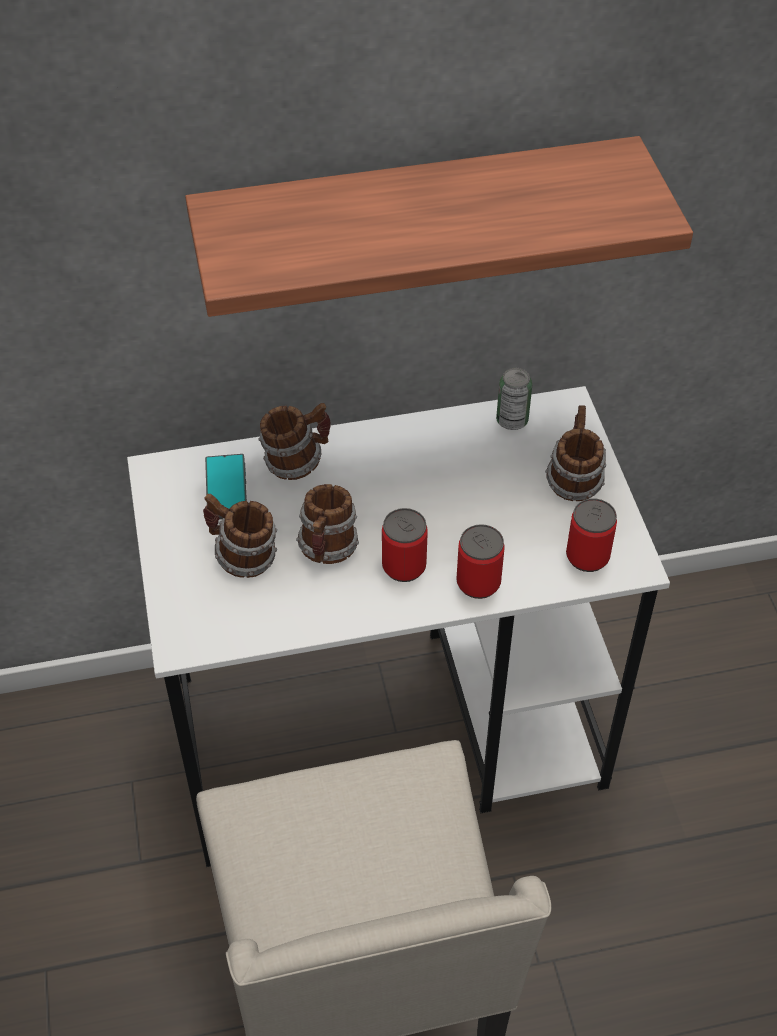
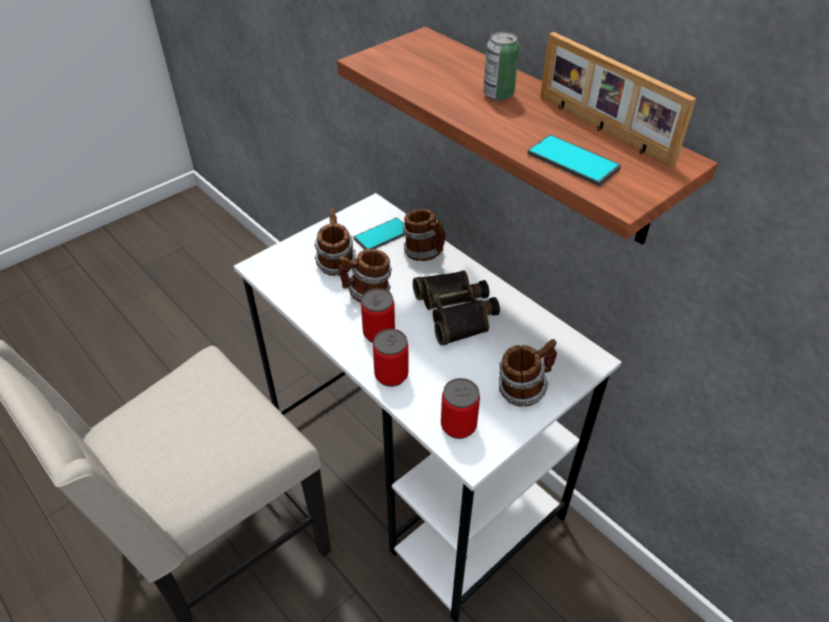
camera: 60 degrees right, 5 degrees down
can [496,368,532,430] -> can moved to [483,32,519,101]
none -> binoculars [413,270,500,346]
none -> phone [527,135,621,186]
none -> picture frame [540,32,697,168]

